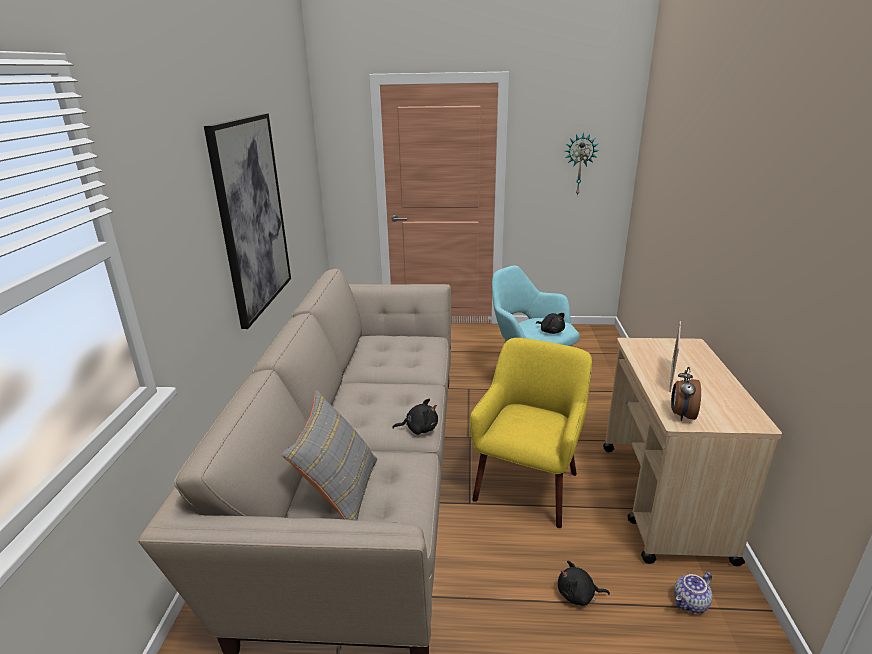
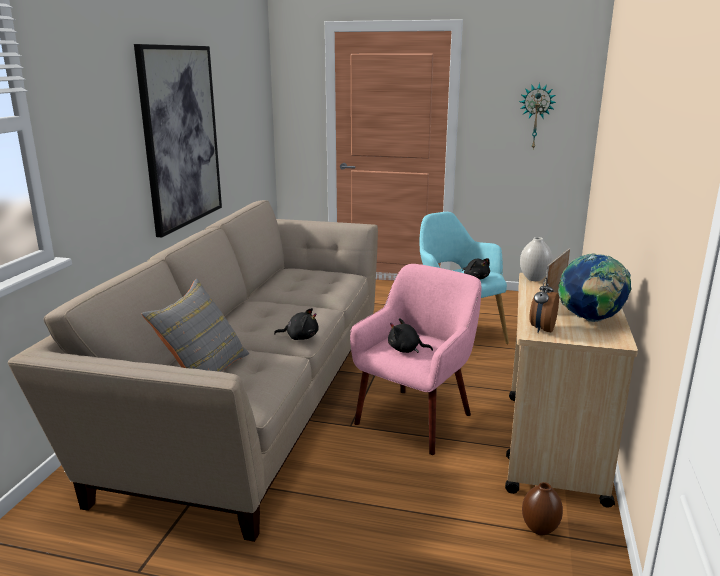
camera: 10 degrees right, 5 degrees down
yellow armchair [469,338,592,528] -> pink armchair [350,264,481,455]
black plush toy [558,561,610,606] -> black plush toy moved to [388,318,433,353]
teapot [674,572,712,613] -> brown vase [522,482,563,535]
none -> white vase [520,237,552,281]
none -> globe [558,253,632,322]

